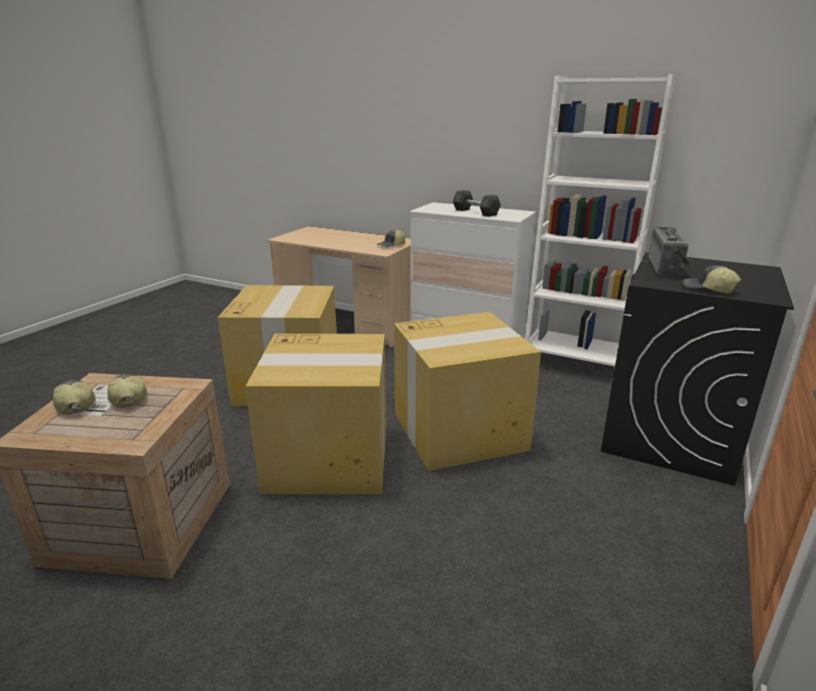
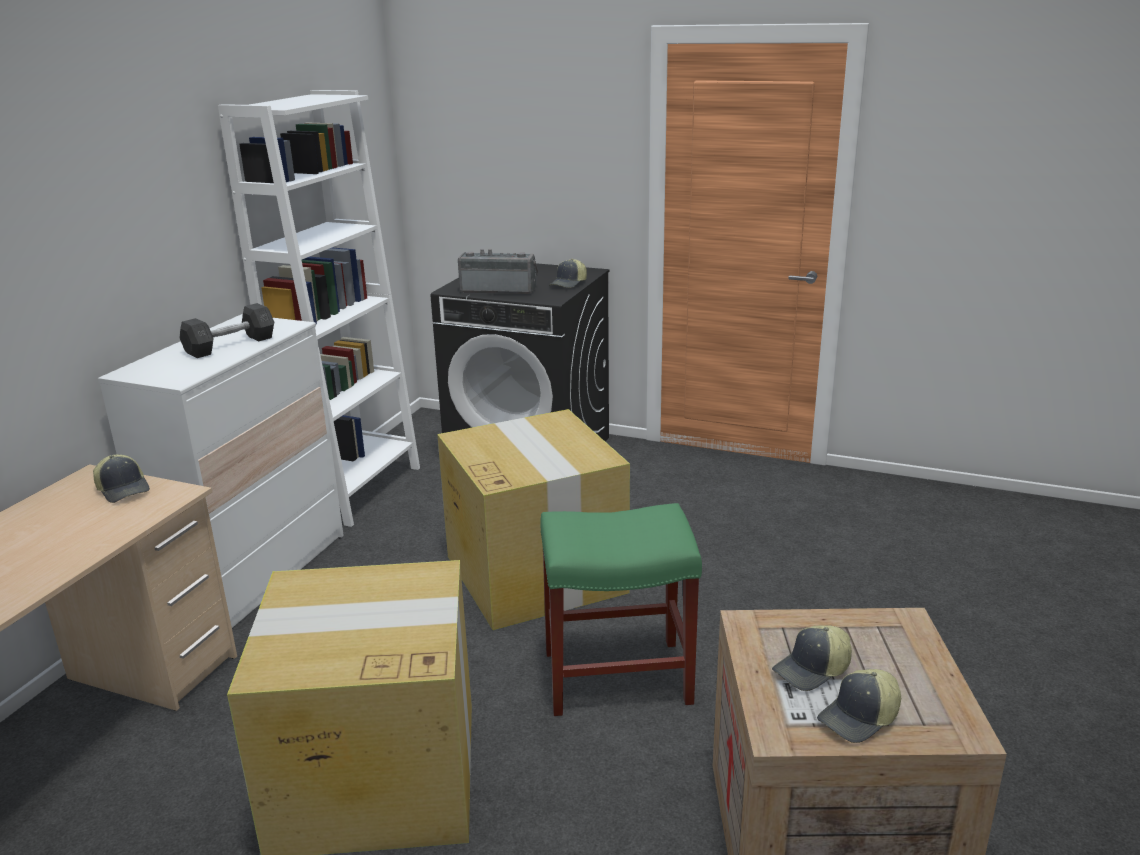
camera: 95 degrees left, 0 degrees up
cardboard box [245,334,386,494] -> green stool [540,503,702,716]

